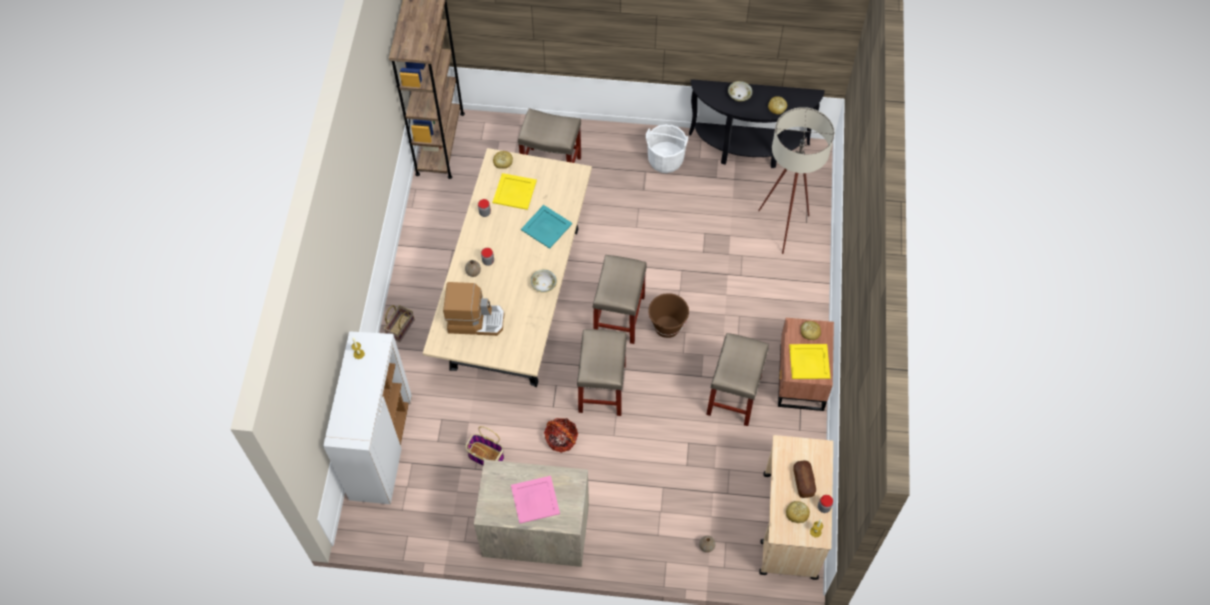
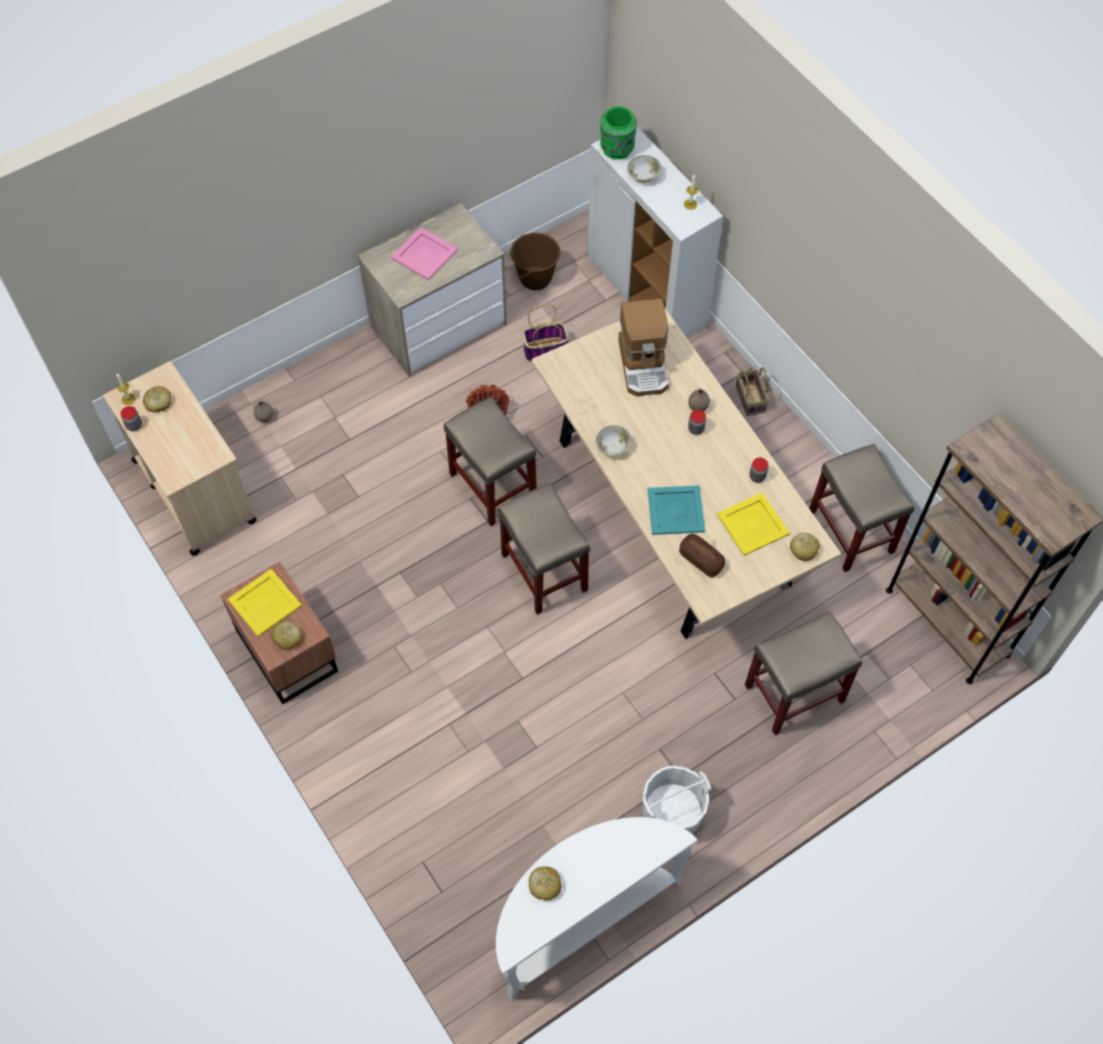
camera: 140 degrees right, 0 degrees up
coffee machine [443,282,504,336] -> coffee machine turned 60 degrees counterclockwise [618,298,669,397]
brown bucket [648,293,689,338] -> brown bucket moved to [510,233,560,290]
black console table [689,79,825,168] -> white console table [496,817,698,1001]
beige stool [706,333,769,426] -> beige stool moved to [809,444,915,572]
bowl [728,81,752,101] -> bowl moved to [627,155,661,182]
beige floor lamp [758,107,835,254] -> none
bread [793,461,816,498] -> bread moved to [679,534,725,578]
none -> green vase [600,106,637,160]

